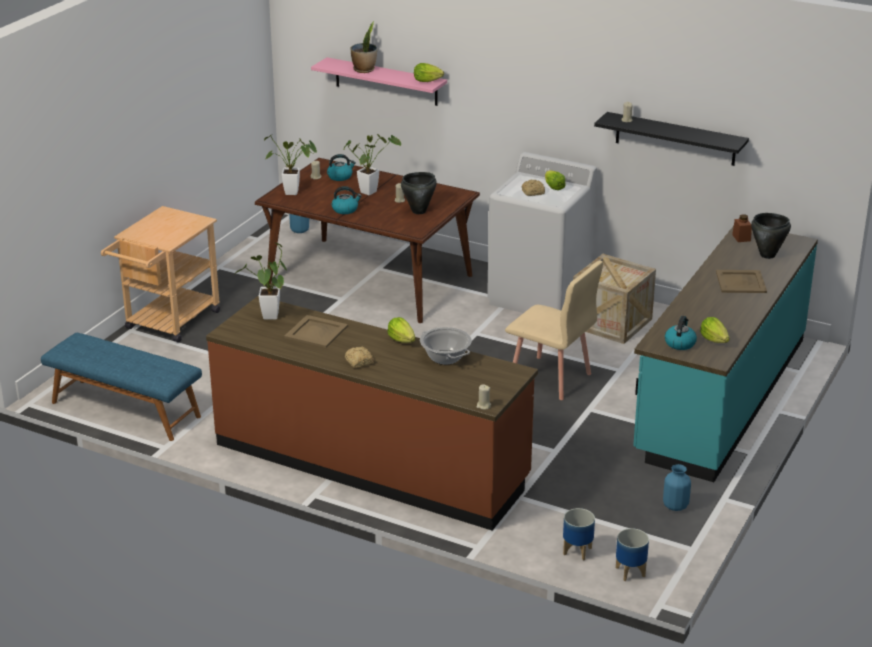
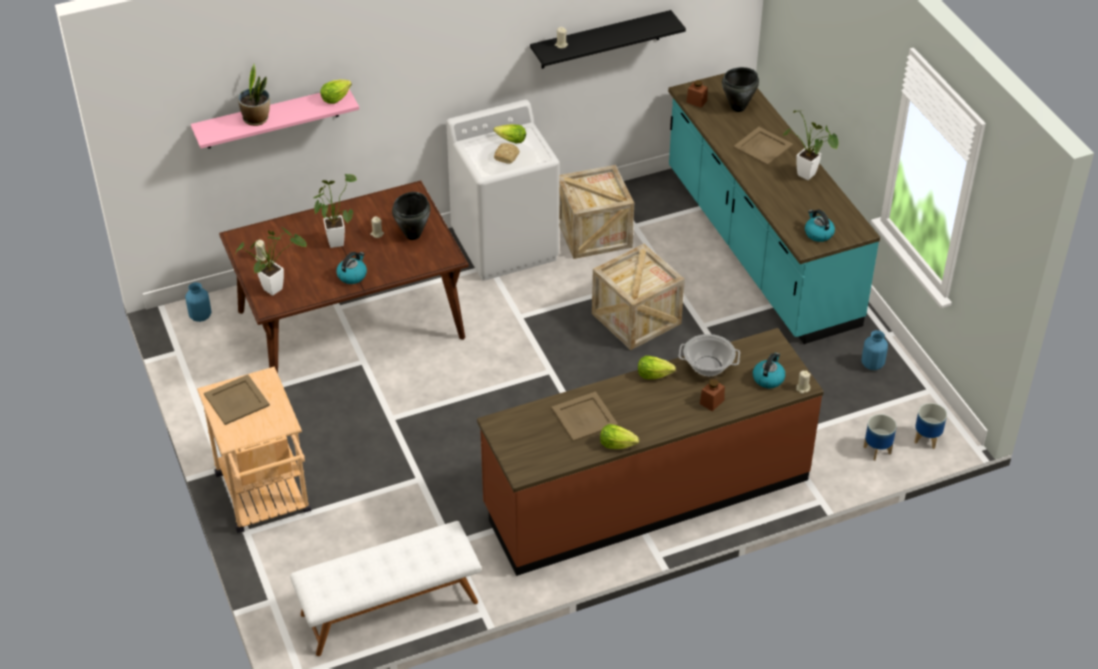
camera: 50 degrees left, 15 degrees up
blue bench [41,333,202,441] -> white bench [290,521,481,656]
potted plant [235,242,288,319] -> potted plant moved to [783,110,839,180]
kettle [327,154,356,181] -> kettle moved to [753,353,785,388]
bread [345,347,374,368] -> none
beige chair [505,261,603,400] -> crate [592,244,685,350]
lettuce [700,317,730,343] -> lettuce moved to [600,424,639,449]
none -> beige tray [204,375,270,425]
none -> brown jar [700,379,725,411]

